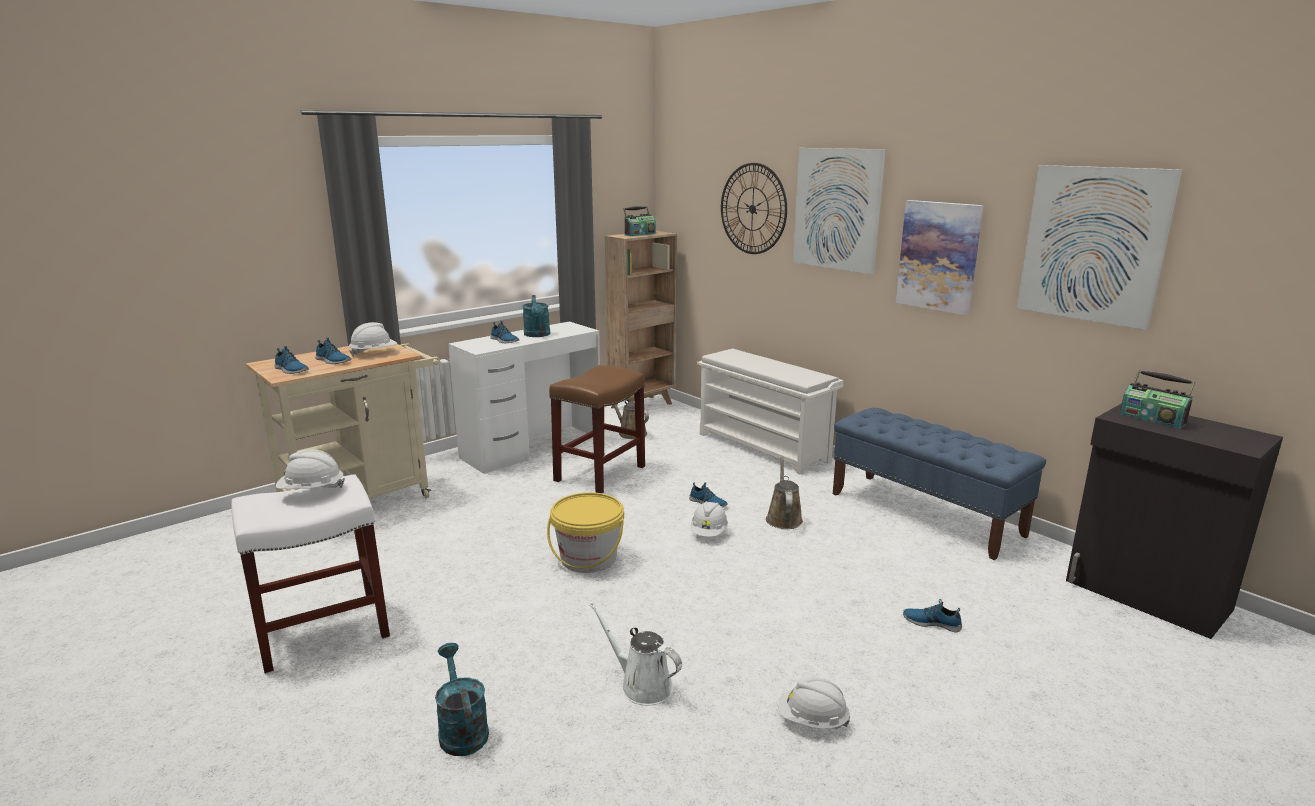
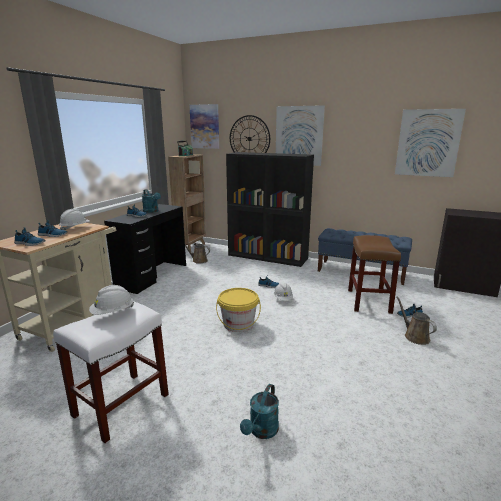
camera: 25 degrees left, 0 degrees up
turquoise watering can [435,643,489,756] -> turquoise watering can turned 105 degrees counterclockwise [240,384,279,439]
white desk [448,322,600,474] -> black desk [104,204,186,294]
brown stool [549,365,645,493] -> brown stool moved to [348,235,401,314]
white watering can [590,603,682,705] -> none
white shoe rack [697,349,844,475] -> black bookcase [226,152,314,267]
brown watering can [766,457,803,529] -> brown watering can moved to [396,297,437,345]
white hard hat [778,677,850,729] -> none
picture [896,200,984,315] -> picture moved to [189,104,219,149]
radio [1120,370,1195,429] -> none

